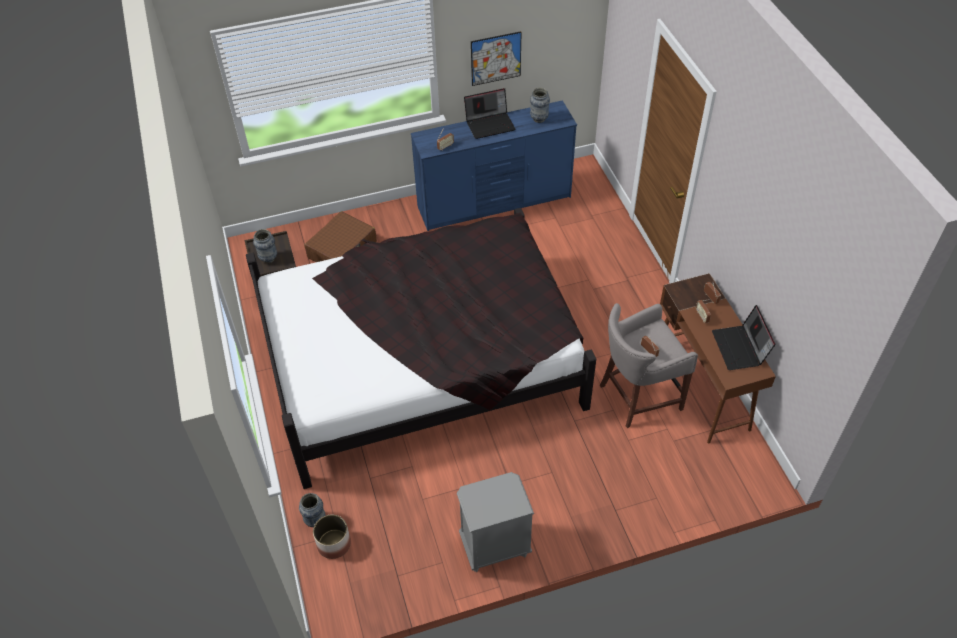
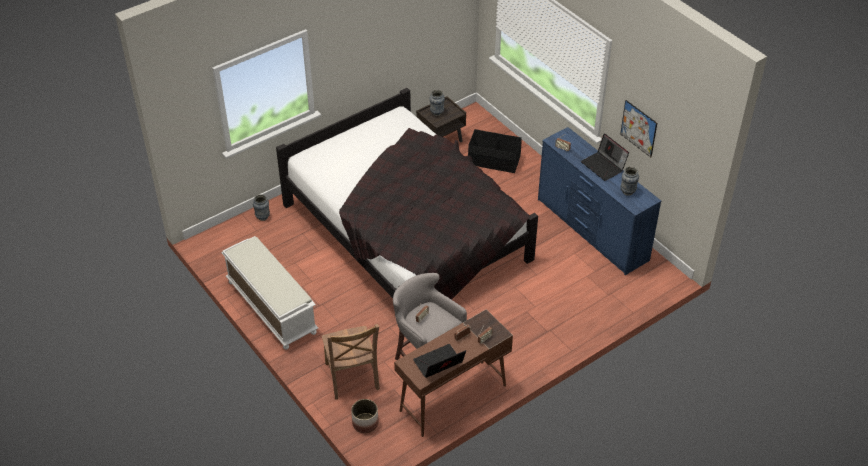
camera: 70 degrees right, 5 degrees down
brown suitcase [305,211,377,262] -> black storage box [468,129,522,173]
planter [313,515,351,559] -> planter moved to [351,399,379,433]
grey nightstand [457,472,534,572] -> white bench [221,236,318,350]
none -> brown chair [322,324,380,400]

